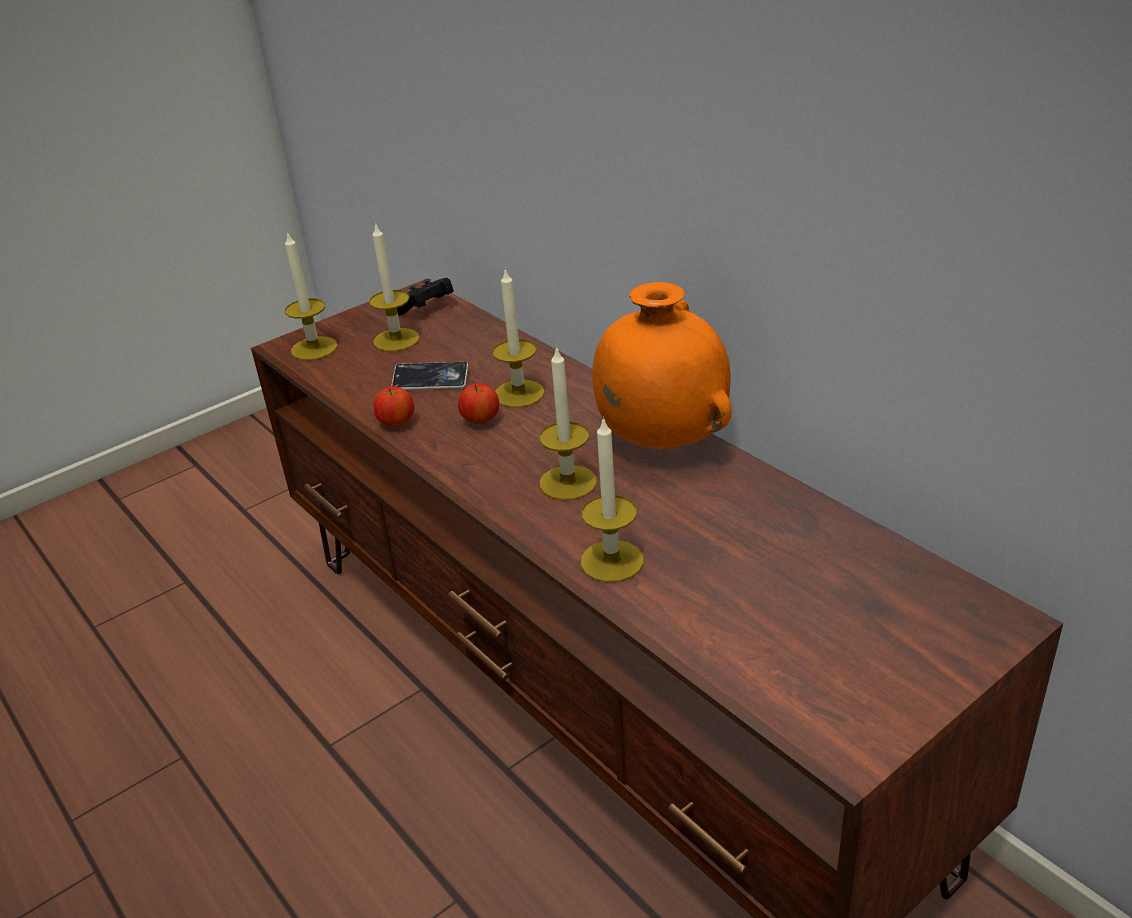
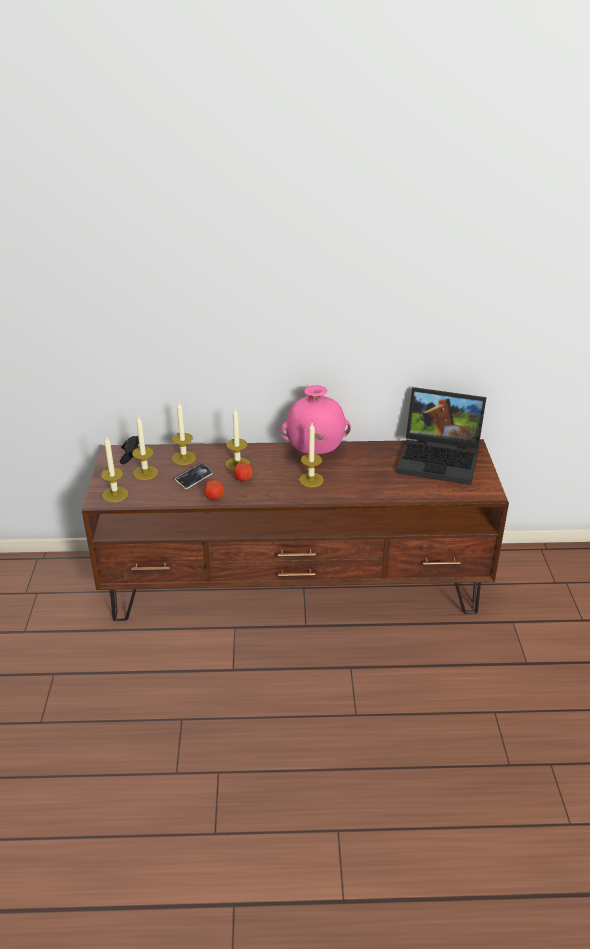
camera: 55 degrees left, 0 degrees up
candle [581,416,644,583] -> candle moved to [172,403,196,465]
orange vase [592,282,732,449] -> pink vase [280,385,351,454]
none -> laptop [396,387,487,485]

